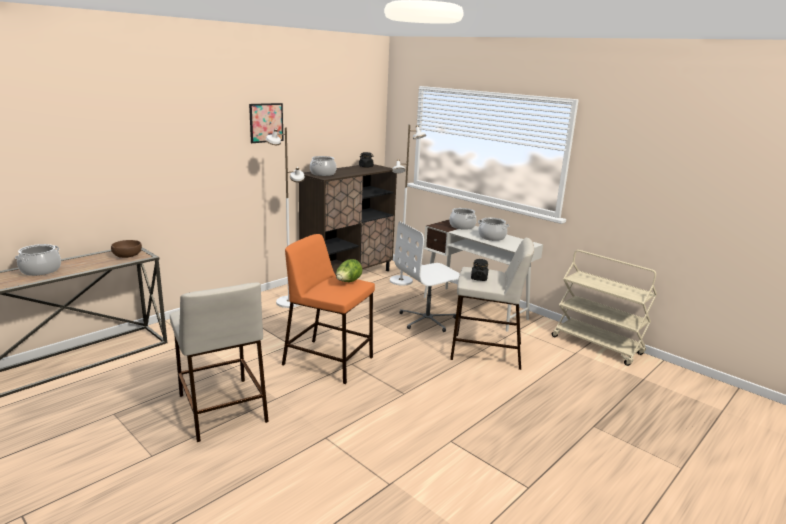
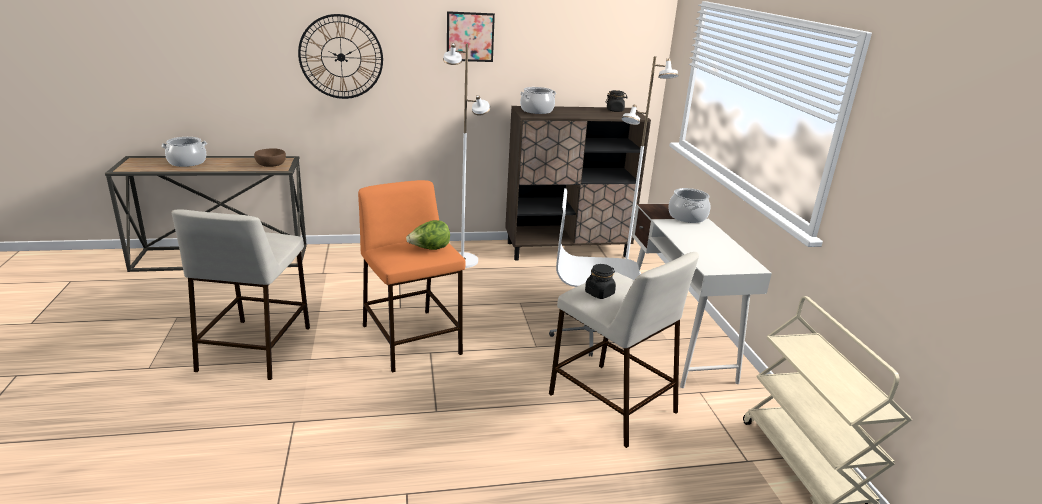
camera: 35 degrees right, 5 degrees up
cooking pot [478,218,509,241] -> none
none -> wall clock [298,14,383,99]

